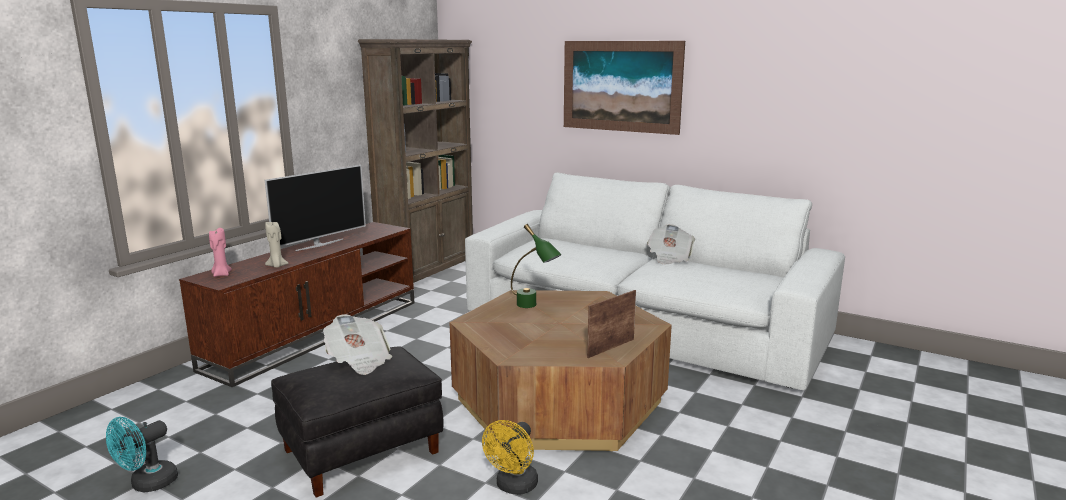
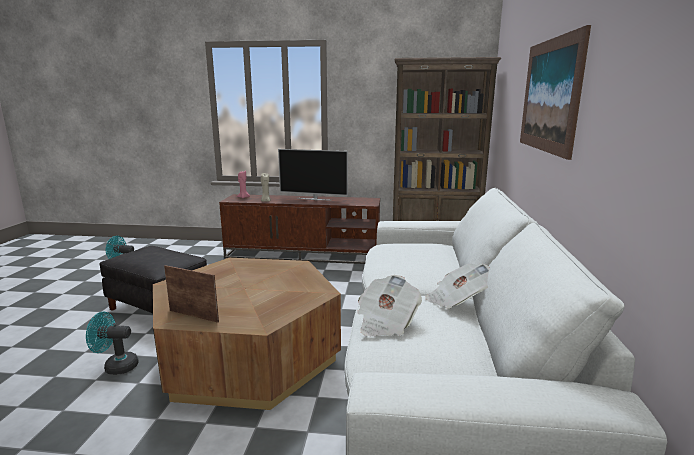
camera: 65 degrees right, 0 degrees up
newspaper [323,314,392,375] -> newspaper moved to [357,275,422,337]
yellow fan [482,420,538,495] -> turquoise fan [86,312,139,375]
green table lamp [511,224,562,308] -> none

